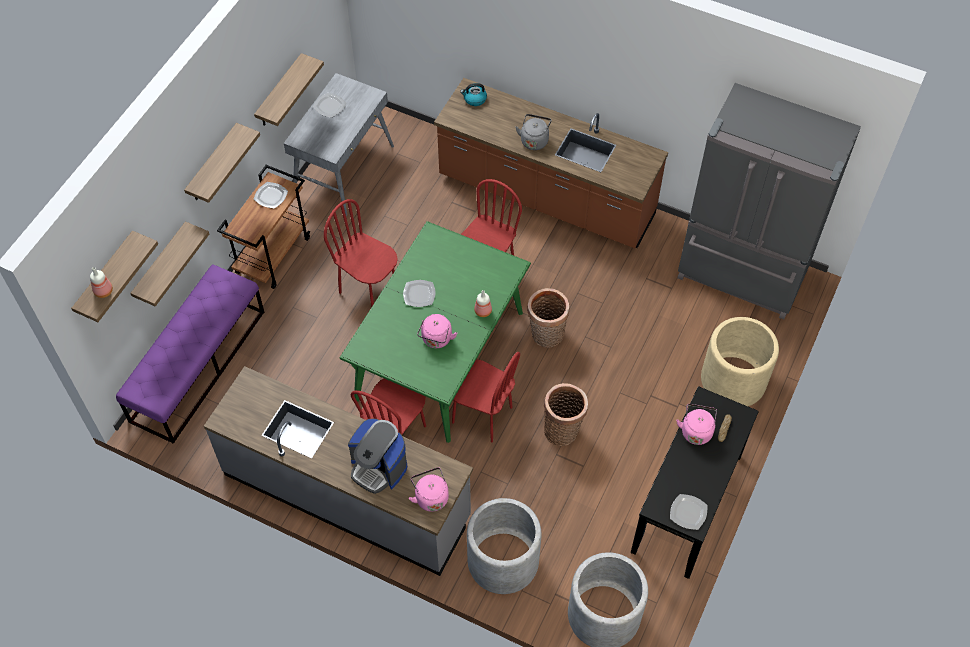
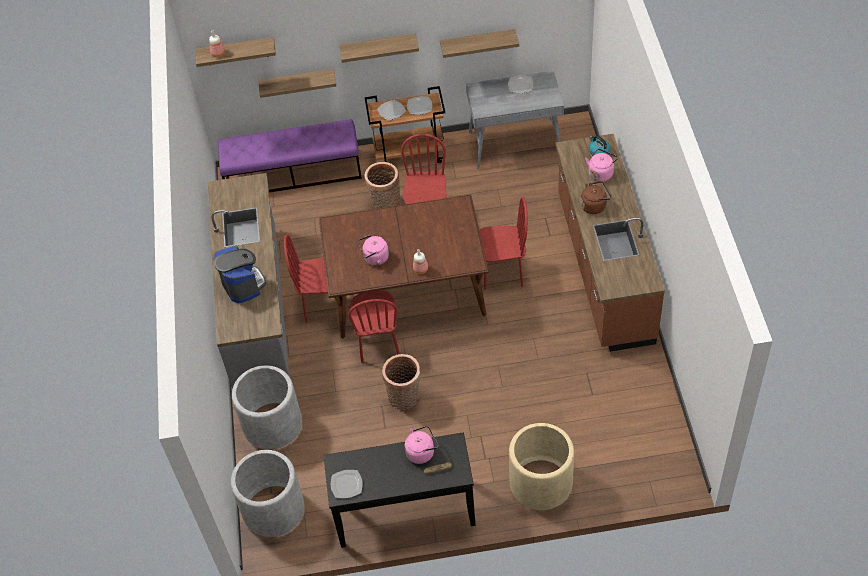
camera: 60 degrees right, 5 degrees down
green dining table [340,221,531,443] -> brown dining table [319,194,489,339]
coffee machine [348,418,407,494] -> coffee machine turned 150 degrees clockwise [214,246,267,303]
plate [403,280,436,307] -> plate moved to [377,100,406,121]
pink kettle [409,467,449,512] -> pink kettle moved to [585,148,618,182]
grey kettle [515,114,552,150] -> brown kettle [581,181,612,214]
basket [527,288,570,348] -> basket moved to [364,162,401,209]
grey fridge [678,83,861,320] -> none

